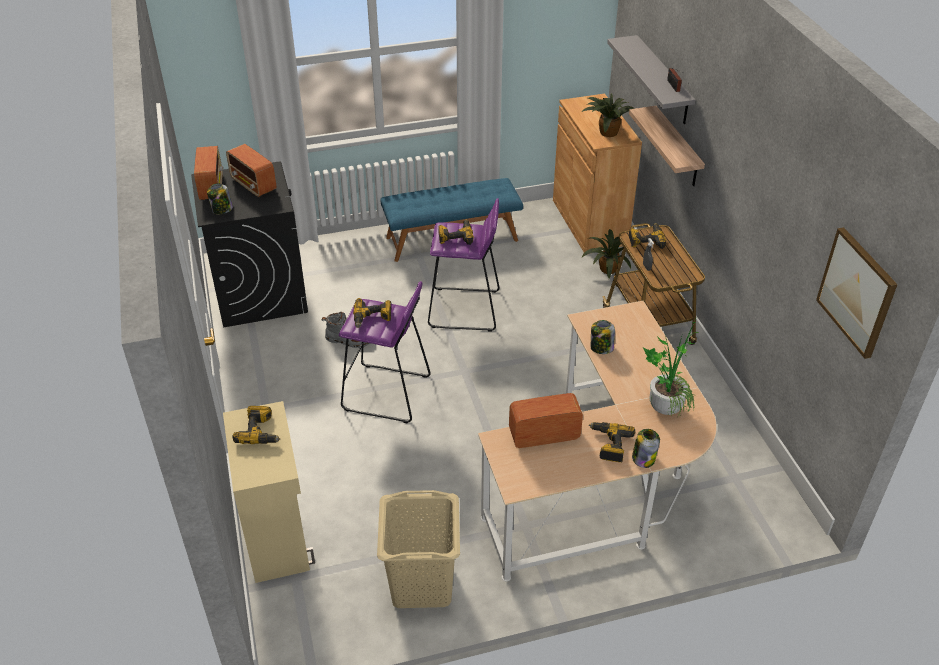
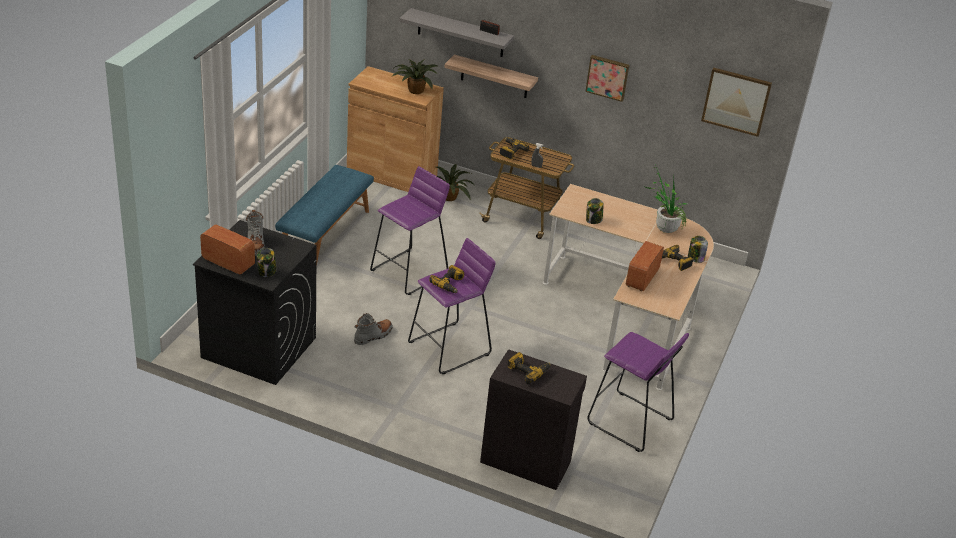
camera: 55 degrees left, 5 degrees down
beige cabinet [223,401,315,583] -> black cabinet [480,349,587,490]
radio [226,144,276,197] -> grey boot [245,210,264,256]
beige laundry basket [377,490,460,608] -> purple stool [587,332,689,452]
power drill [438,220,474,245] -> none
none -> picture [585,55,629,102]

